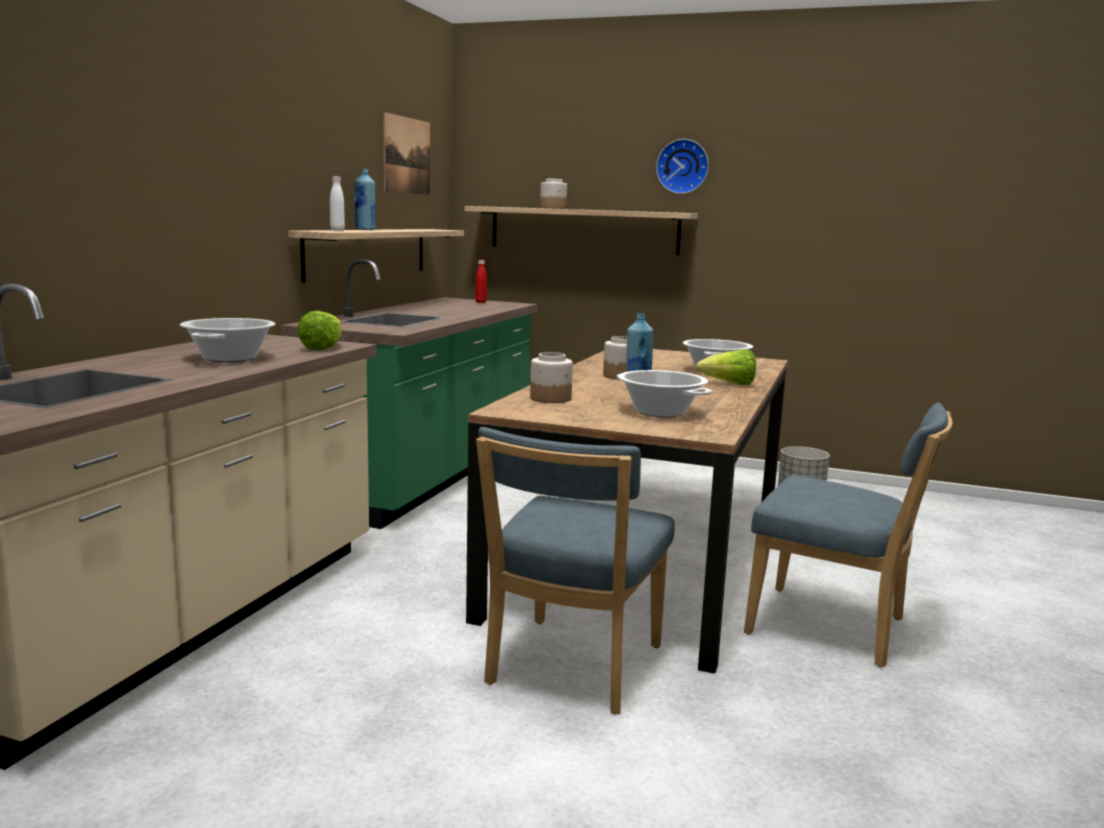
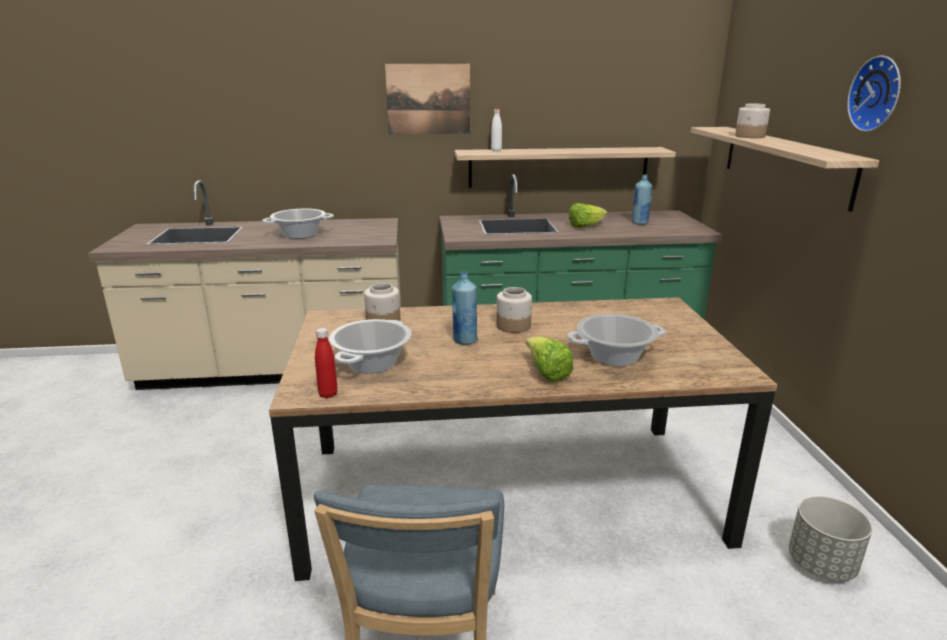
camera: 65 degrees right, 10 degrees up
lettuce [297,311,342,350] -> lettuce moved to [569,203,607,228]
blue bottle [354,169,375,230] -> blue bottle moved to [632,175,652,225]
picture [383,112,430,195] -> picture moved to [385,64,470,135]
red bottle [475,260,487,303] -> red bottle moved to [315,328,338,398]
blue chair [476,427,675,715] -> none

